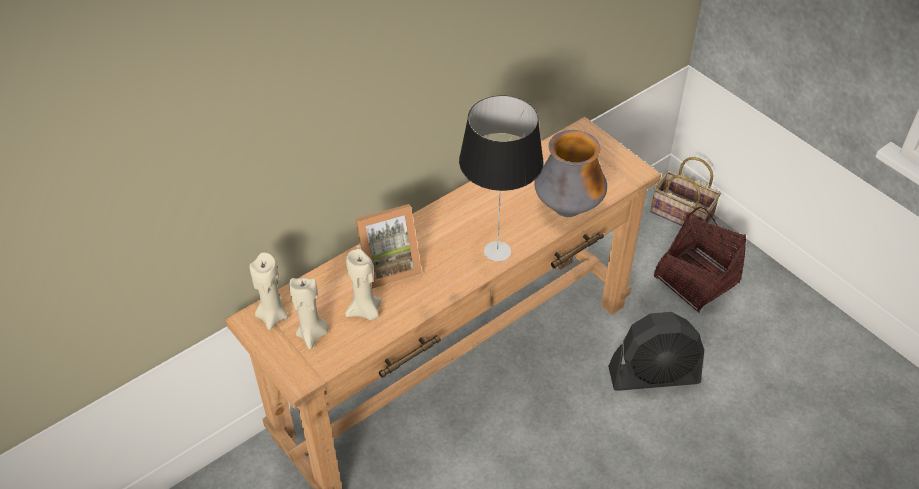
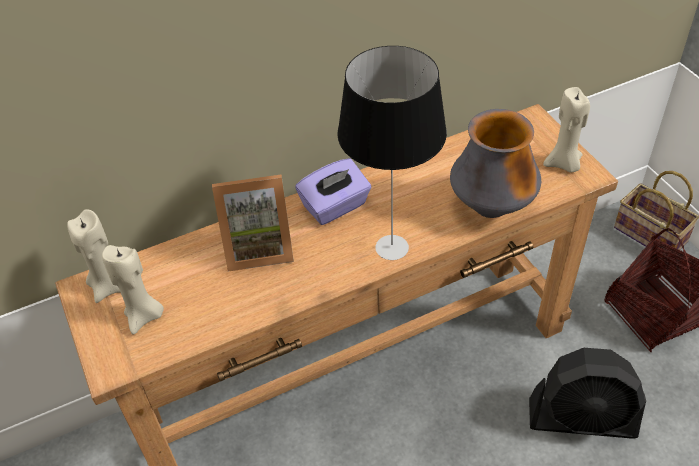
camera: 15 degrees right, 0 degrees up
beige candle [345,249,382,320] -> beige candle moved to [543,87,590,173]
none -> purple tissue box [295,158,371,225]

